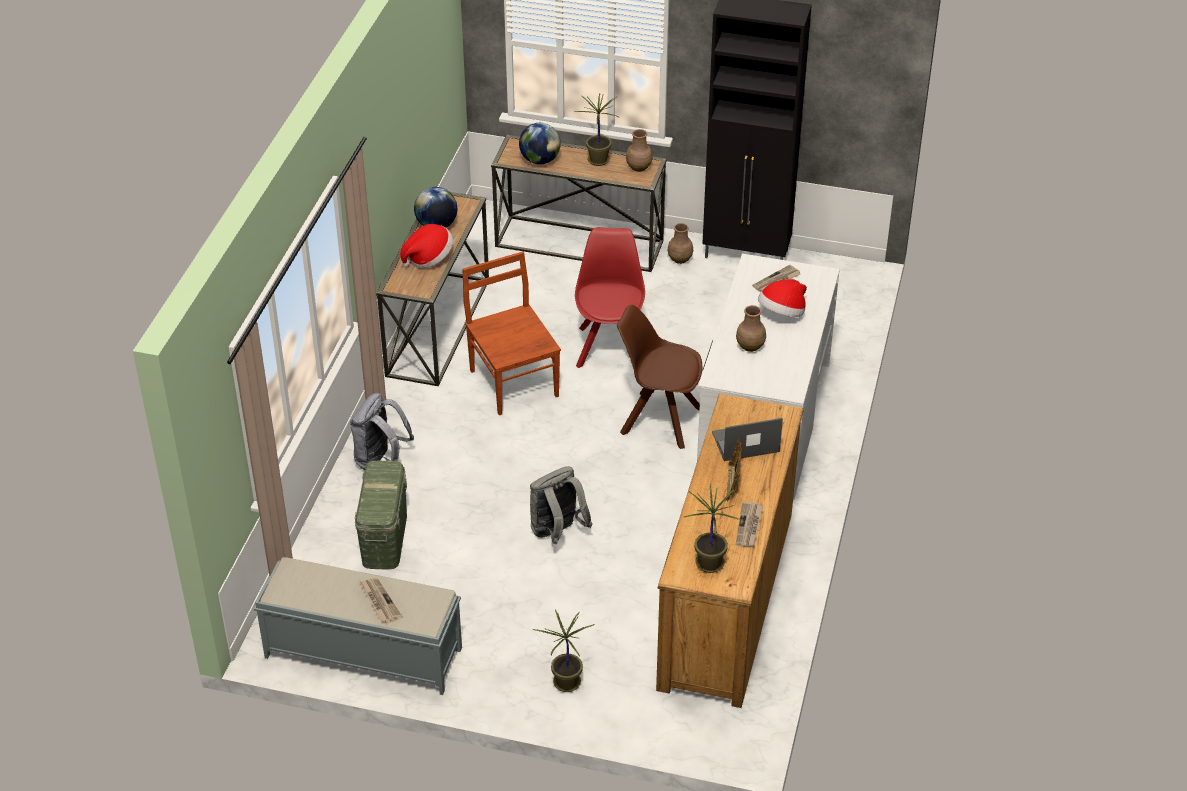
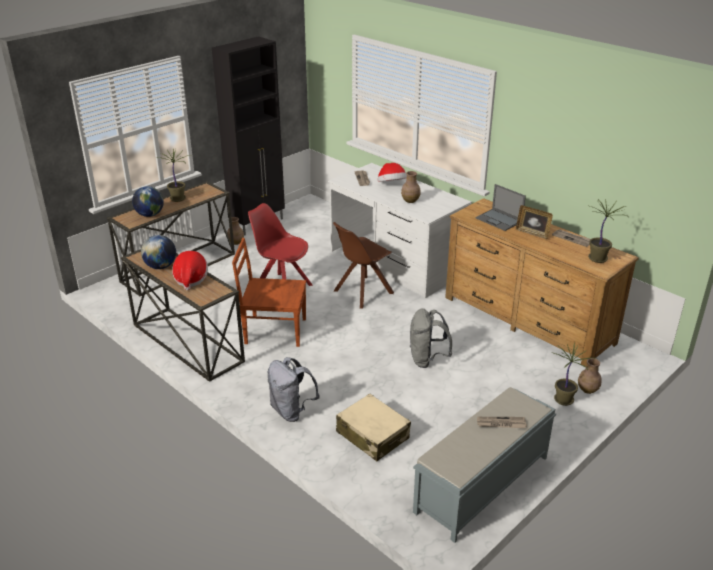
camera: 60 degrees left, 10 degrees down
green storage box [355,461,407,570] -> beige suitcase [336,394,411,461]
brown vase [626,129,652,172] -> brown vase moved to [578,358,602,394]
laptop [712,418,783,461] -> laptop turned 60 degrees counterclockwise [475,184,526,231]

